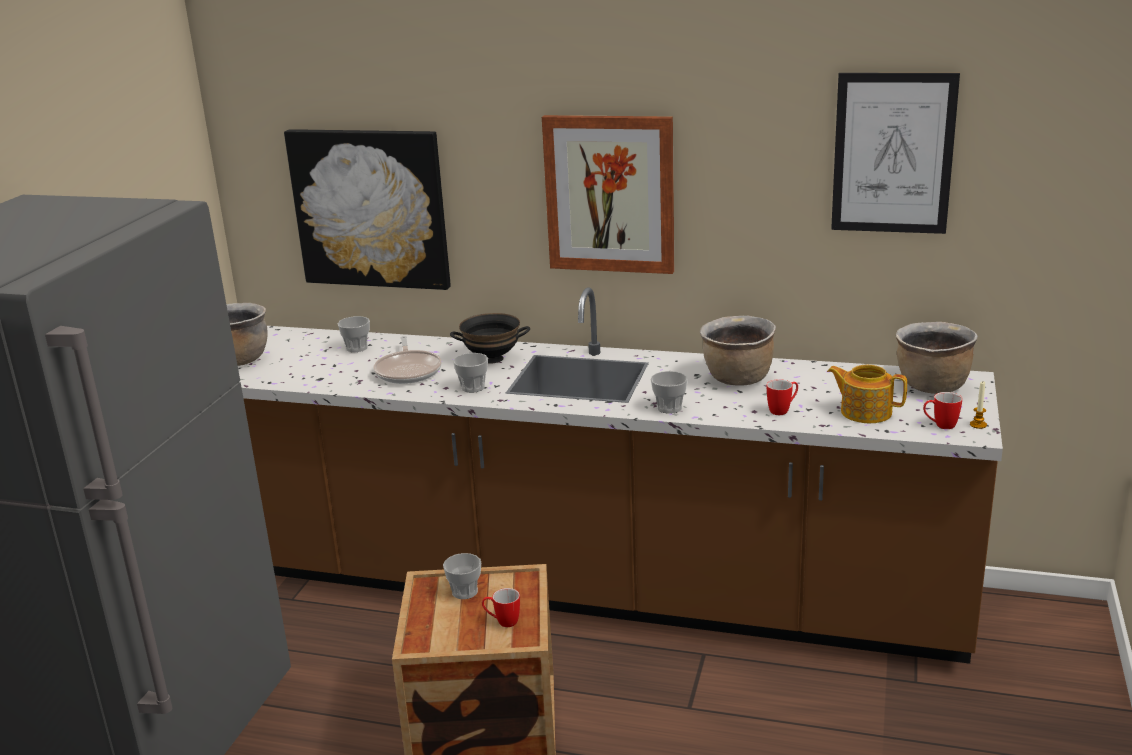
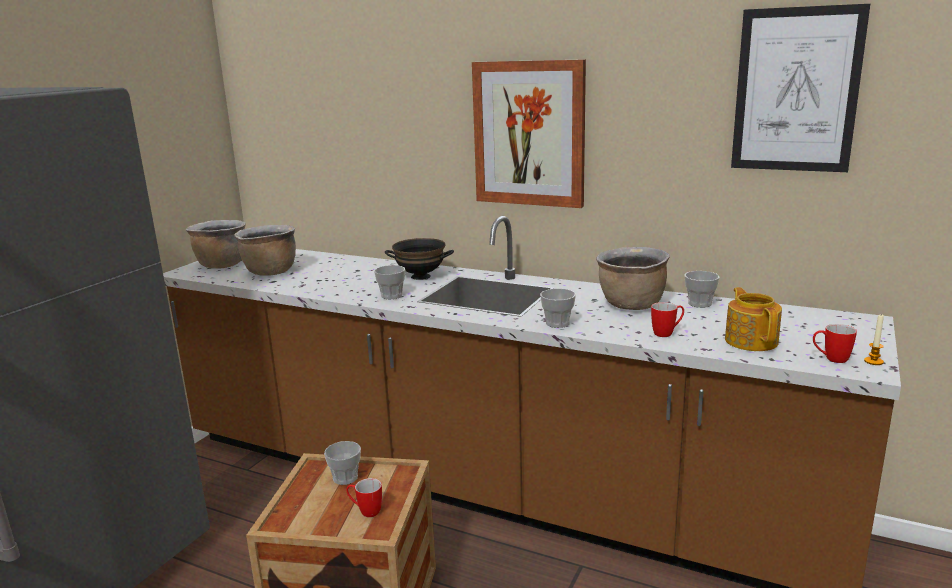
camera: 10 degrees right, 5 degrees down
picture [284,129,451,290] -> none
cup [338,316,370,352] -> cup moved to [685,271,719,308]
frying pan [373,336,442,384] -> none
teapot [827,365,907,423] -> teapot turned 45 degrees clockwise [725,287,782,351]
brown cooking pot [896,322,978,394] -> brown cooking pot moved to [234,225,296,276]

